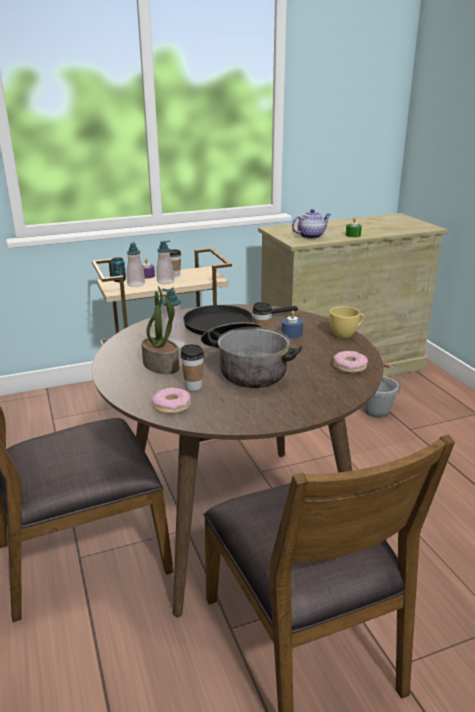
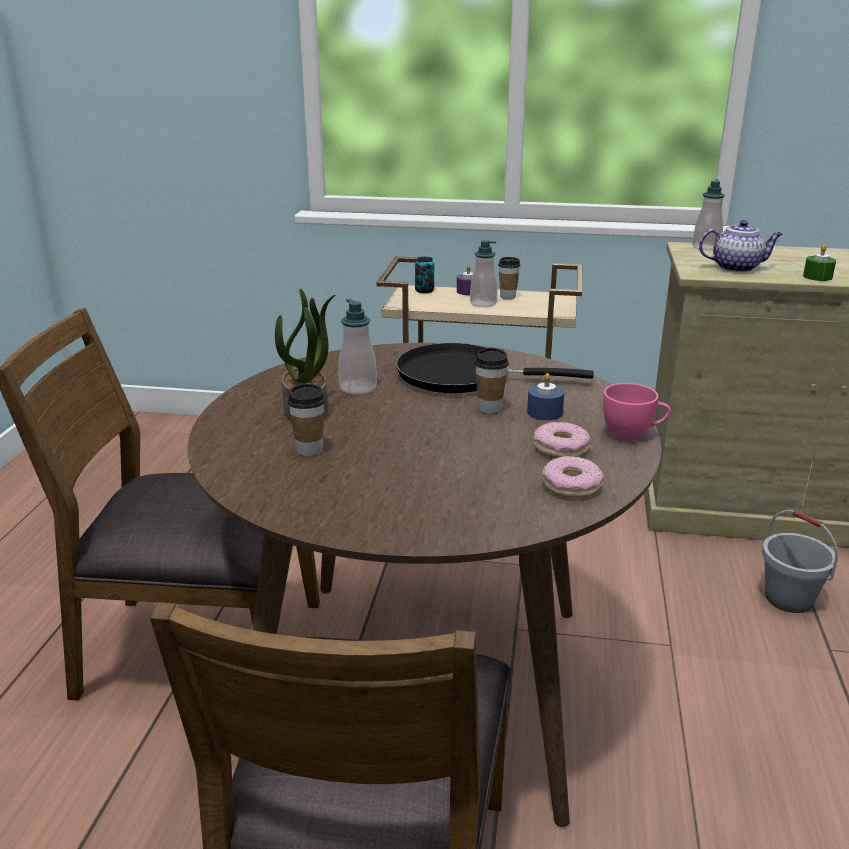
camera: 30 degrees right, 0 degrees up
soap dispenser [126,242,145,287] -> soap dispenser moved to [692,179,725,250]
donut [152,388,191,414] -> donut moved to [534,422,591,458]
cooking pot [201,322,302,388] -> none
yellow cup [330,306,364,338] -> pink cup [603,383,671,440]

